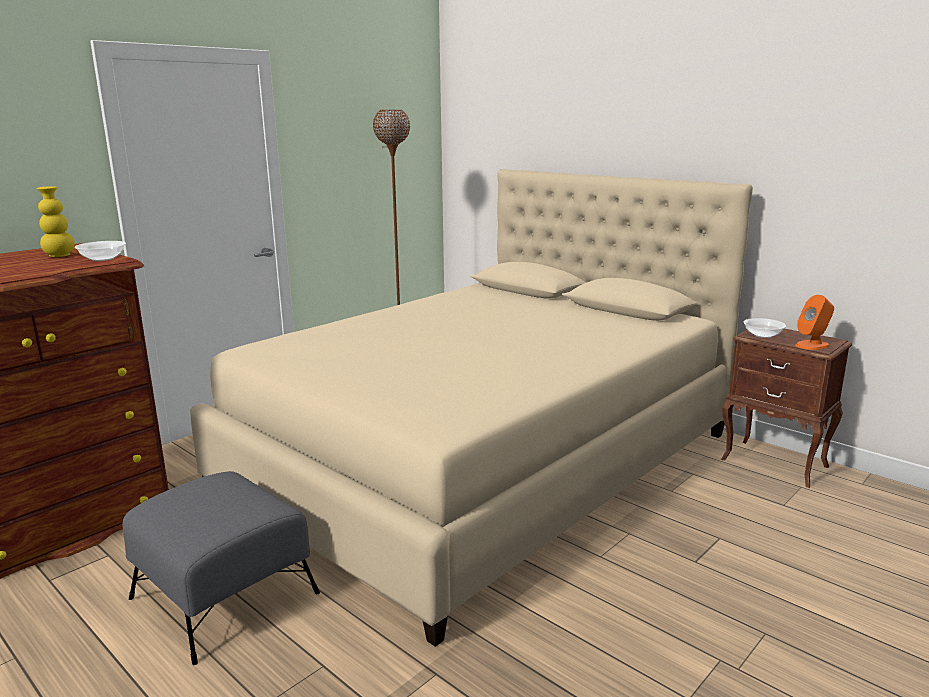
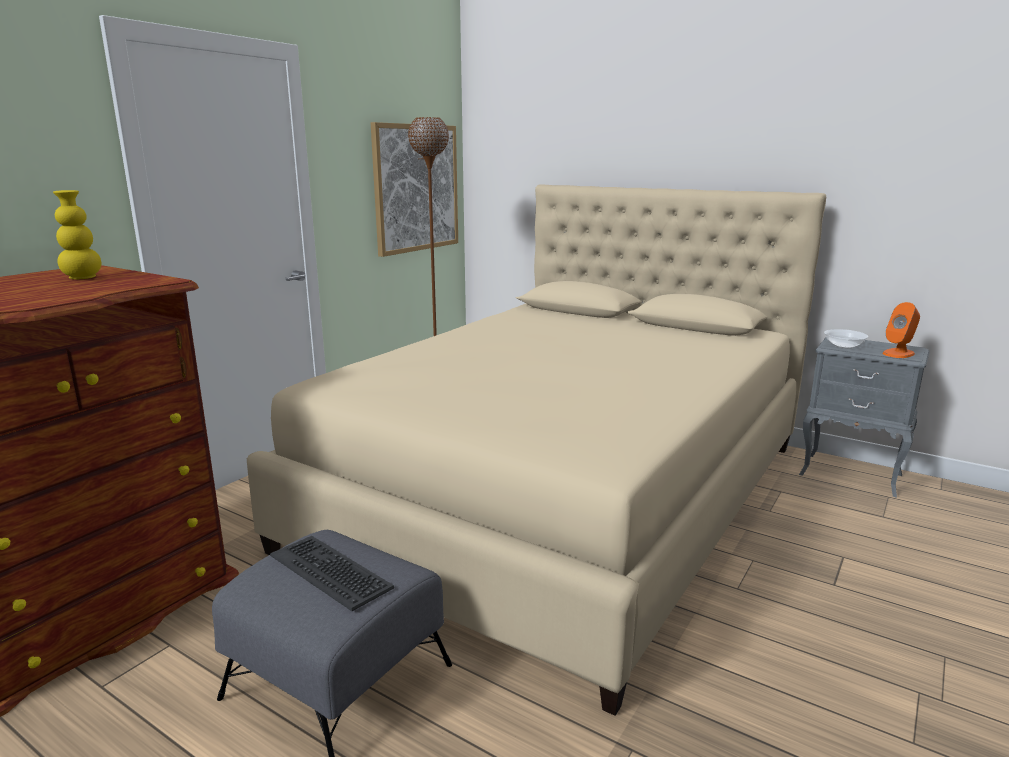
camera: 10 degrees left, 0 degrees up
bowl [75,241,126,261] -> none
brown nightstand [721,328,852,488] -> grey nightstand [799,337,930,498]
none -> keyboard [270,536,394,611]
none -> picture [371,122,458,257]

